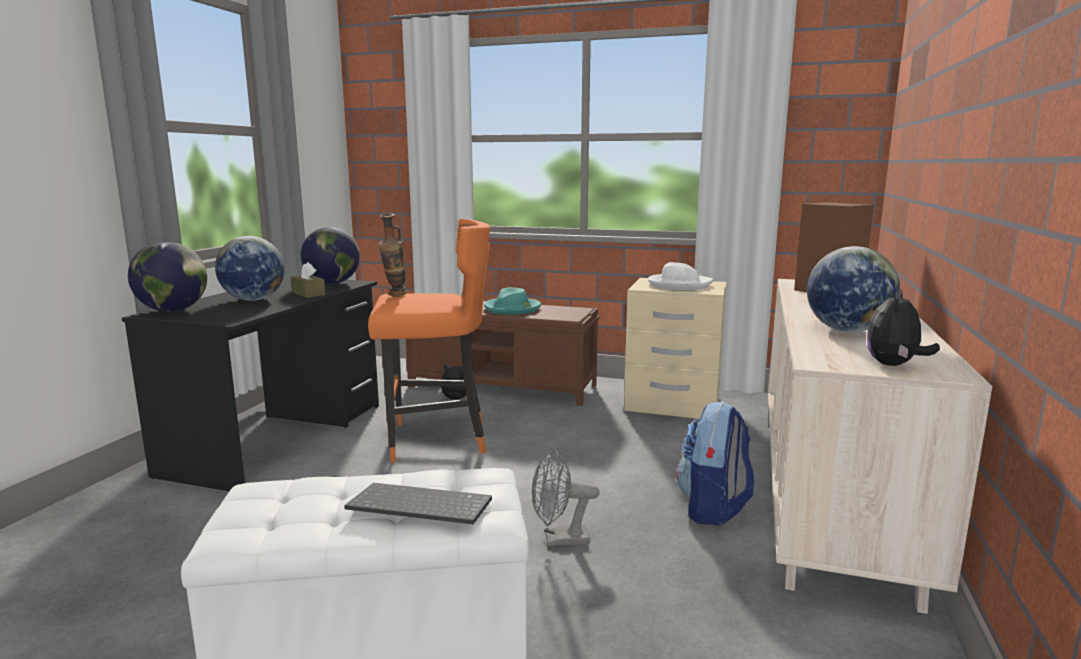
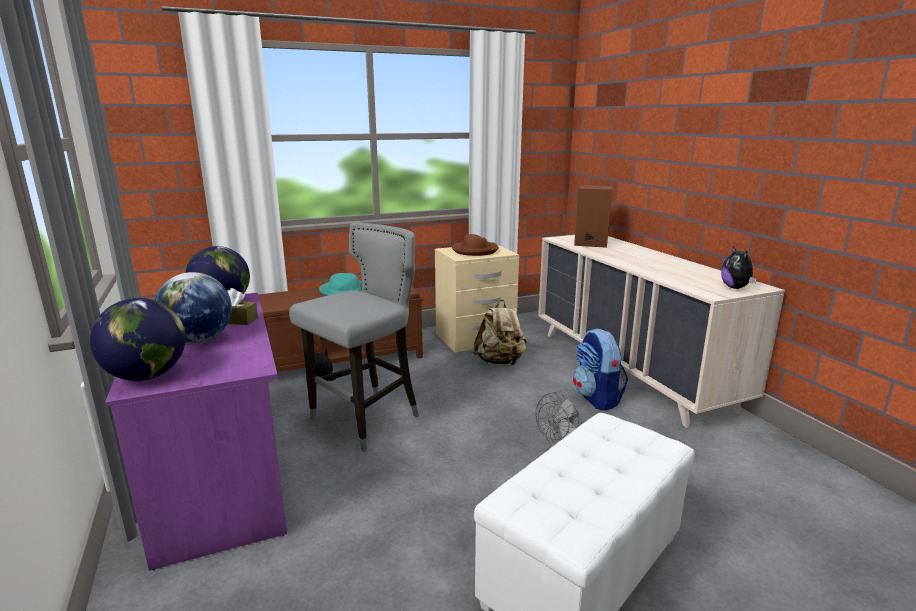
camera: 40 degrees left, 5 degrees up
black desk [122,276,379,491] -> purple desk [105,293,287,571]
keyboard [344,483,492,524] -> none
orange stool [368,219,490,463] -> grey stool [289,223,419,452]
vase [378,214,406,297] -> none
white hat [648,262,713,290] -> brown hat [452,234,499,256]
globe [807,246,900,332] -> none
none -> beige backpack [473,300,527,365]

